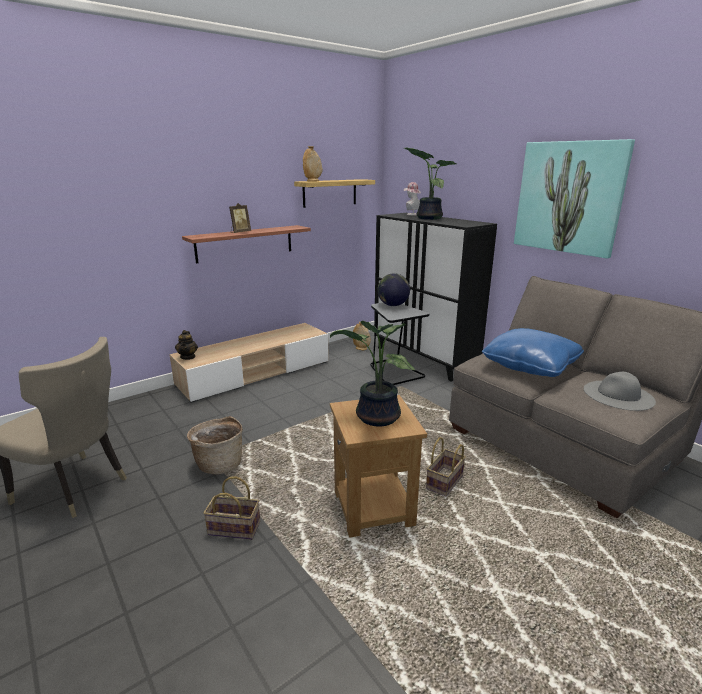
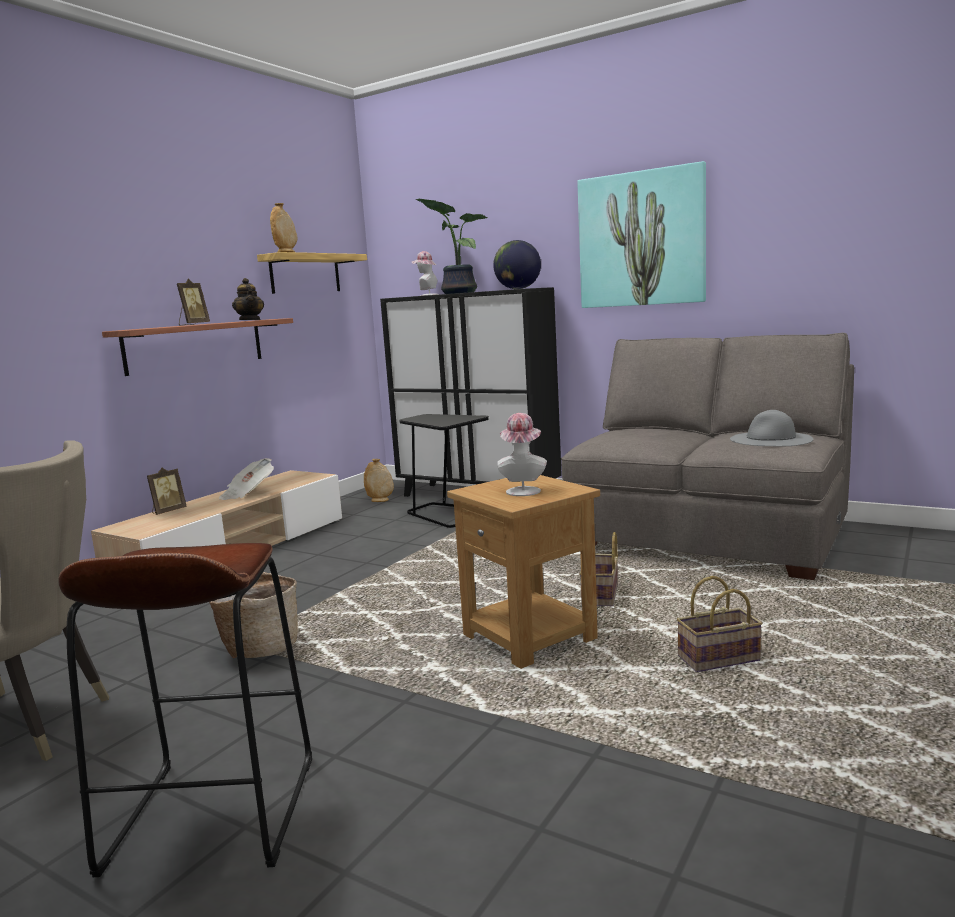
camera: 20 degrees left, 10 degrees down
teapot [175,330,198,360] -> teapot moved to [232,278,264,320]
basket [204,477,260,540] -> basket moved to [677,576,762,672]
potted plant [330,321,415,426] -> hat [497,413,547,496]
globe [377,273,410,306] -> globe moved to [493,240,541,289]
blue pillow [482,328,584,377] -> none
none -> brown stool [59,543,312,877]
none -> picture frame [147,468,187,515]
none -> newspaper [219,458,274,500]

